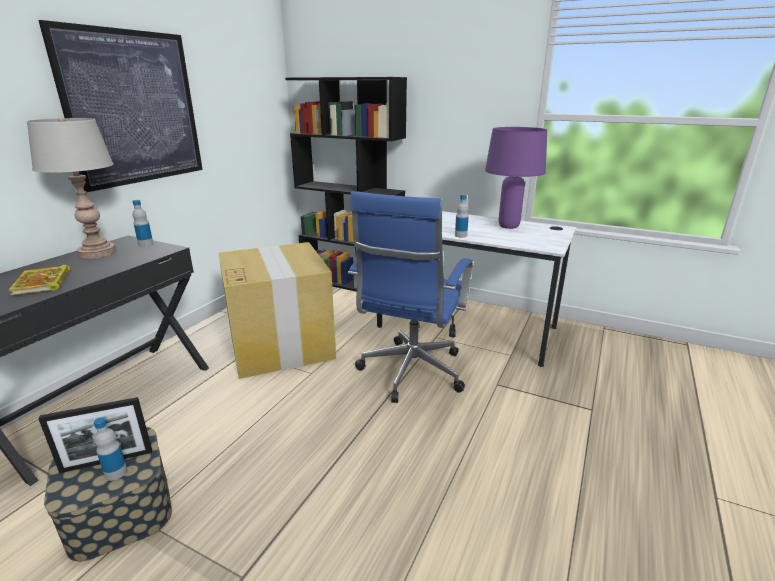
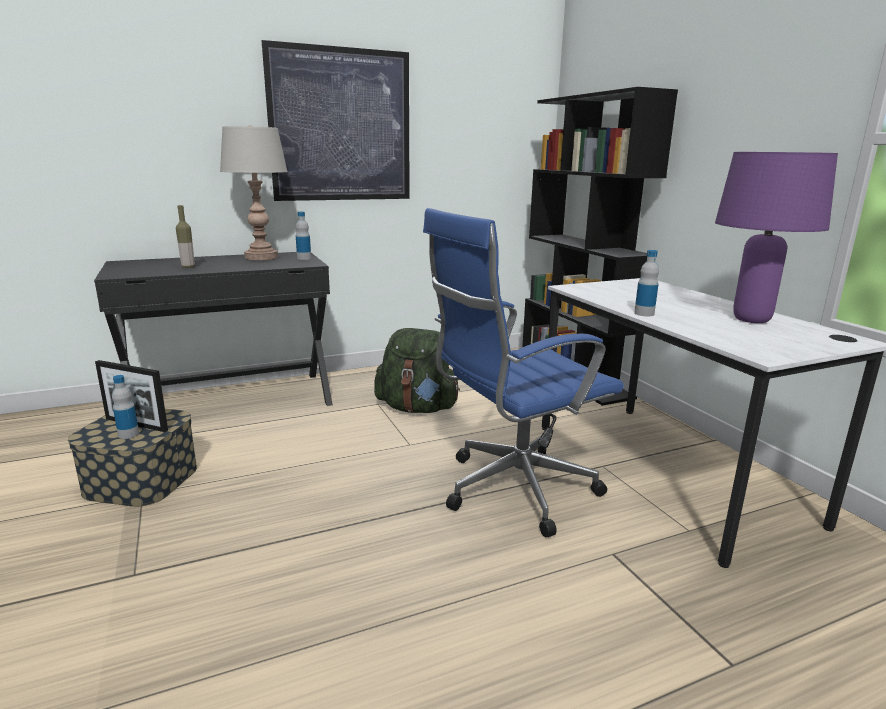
camera: 40 degrees right, 5 degrees down
book [9,265,70,295] -> bottle [176,205,195,268]
cardboard box [218,242,336,379] -> green backpack [374,328,460,413]

